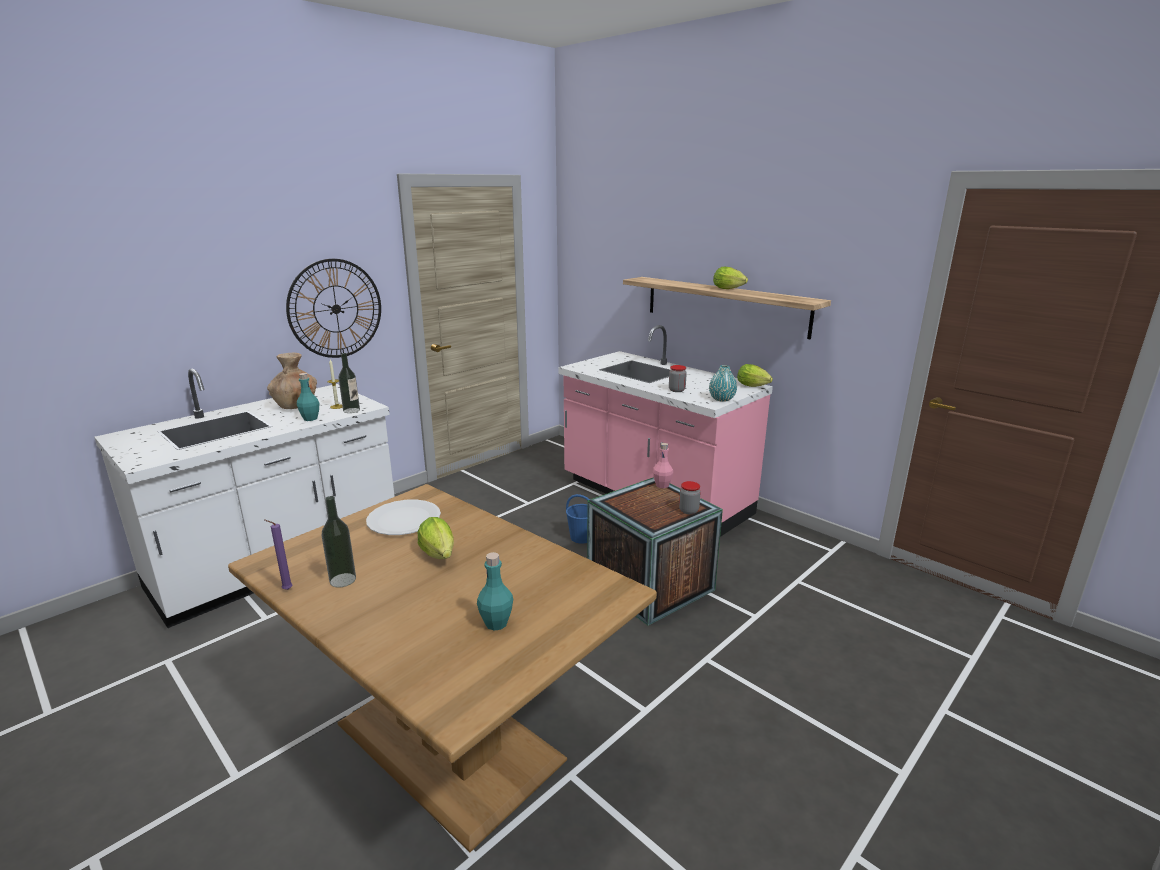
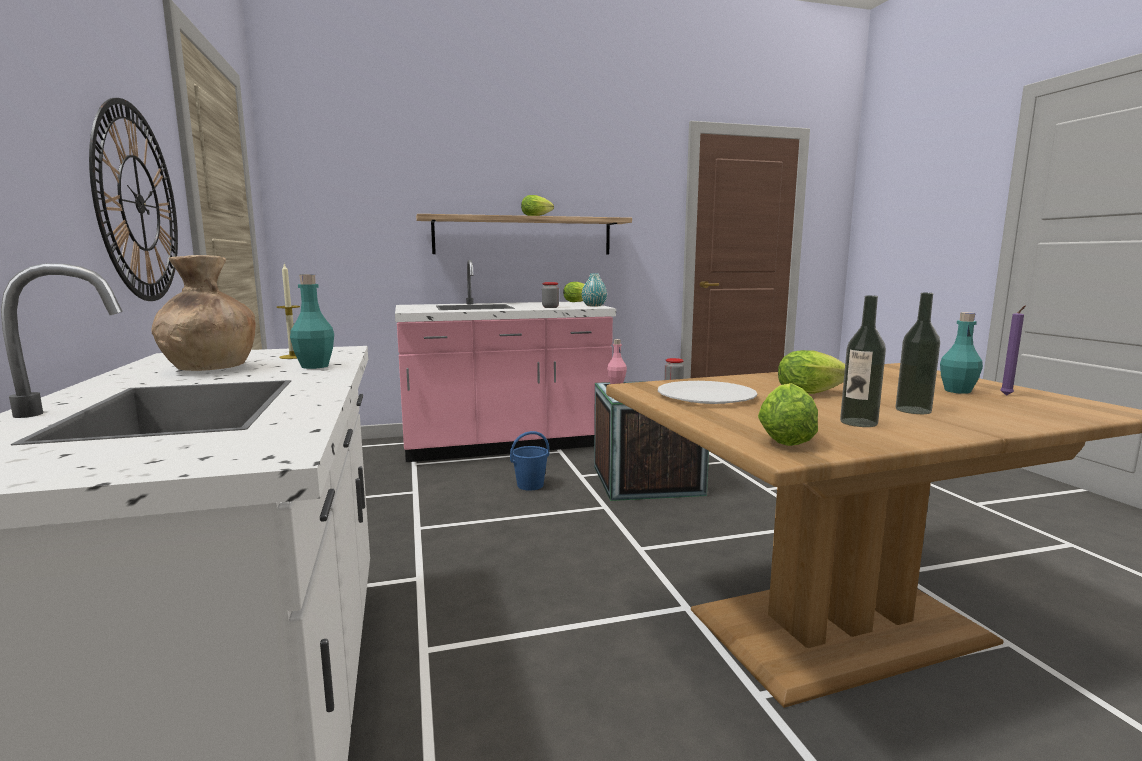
camera: 60 degrees left, 10 degrees down
purple candle [265,520,293,590] -> purple candle moved to [1000,305,1026,396]
bottle [338,353,360,413] -> bottle moved to [896,293,940,414]
none -> lettuce [758,383,818,446]

